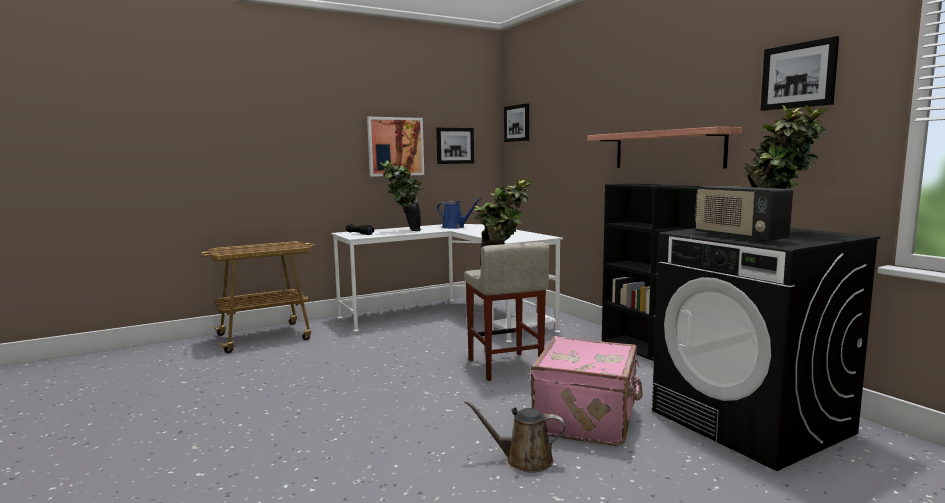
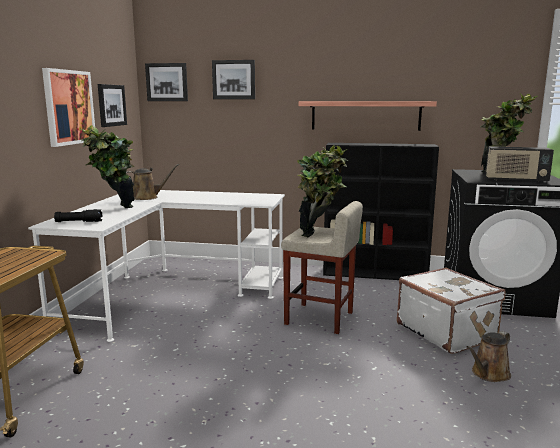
camera: 50 degrees left, 5 degrees up
blue watering can [437,198,481,229] -> brown watering can [126,164,180,200]
pink suitcase [531,336,643,446] -> white suitcase [397,267,505,354]
picture [760,36,839,111] -> picture moved to [212,60,255,99]

